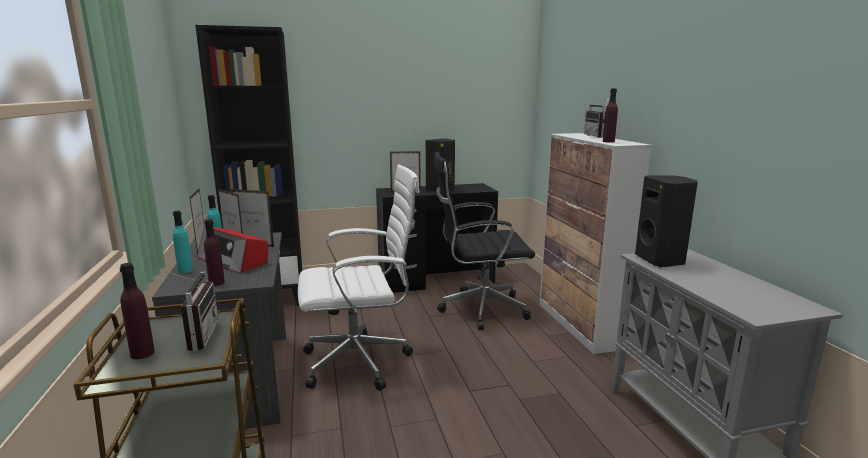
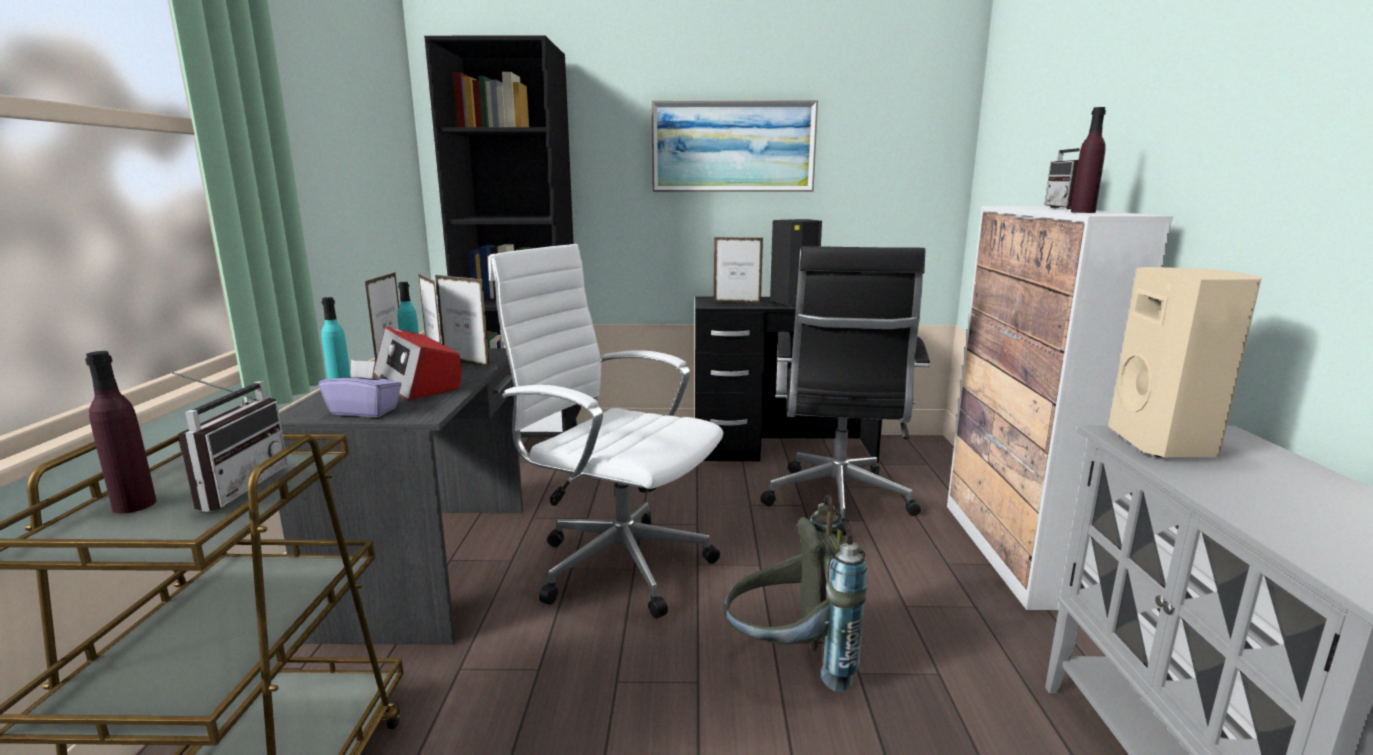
camera: 15 degrees right, 0 degrees up
purple bottle [204,219,225,286] -> purple tissue box [318,360,402,417]
white office chair [298,165,420,391] -> white office chair turned 150 degrees counterclockwise [489,244,723,618]
black office chair [434,151,535,330] -> black office chair turned 90 degrees counterclockwise [760,246,930,536]
black speaker [635,175,698,267] -> beige speaker [1108,267,1262,457]
none -> picture [651,100,818,192]
none -> grey backpack [723,495,867,691]

